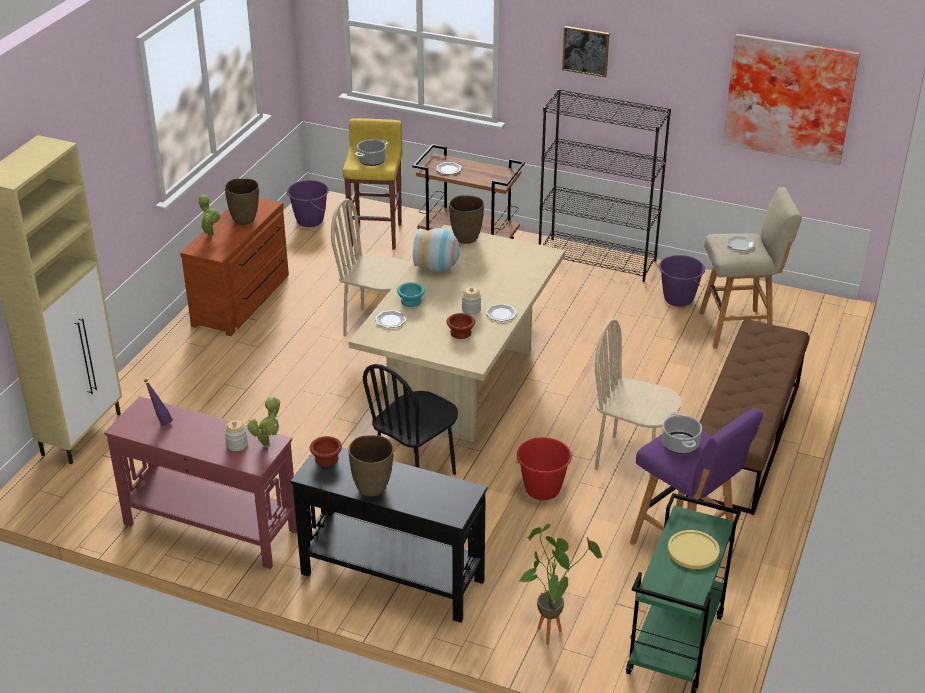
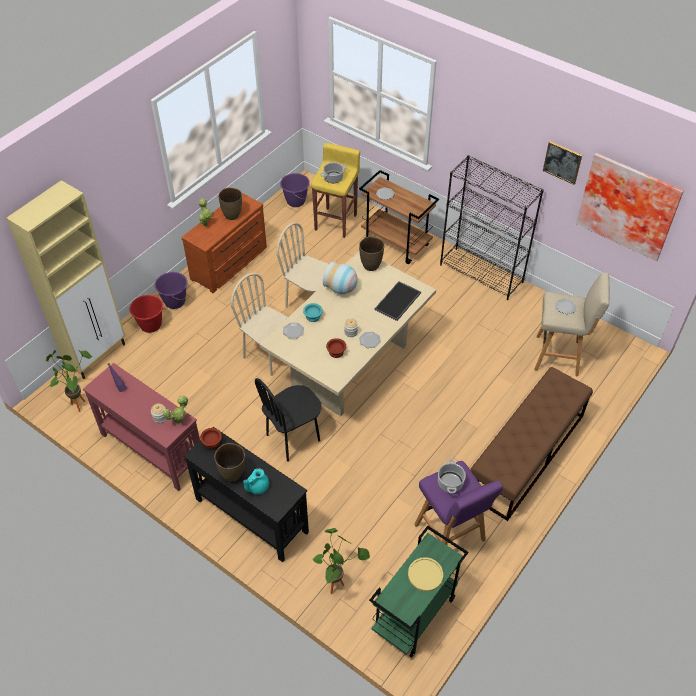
camera: 15 degrees right, 15 degrees up
red bucket [515,437,572,500] -> red bucket moved to [129,295,165,333]
picture [562,26,609,77] -> picture moved to [543,141,582,185]
beige chair [595,319,682,479] -> beige chair moved to [231,273,288,376]
purple bucket [659,255,705,307] -> purple bucket moved to [155,272,187,309]
none -> potted plant [46,350,92,412]
none -> turquoise teapot [243,468,269,494]
none -> tray [374,281,421,321]

